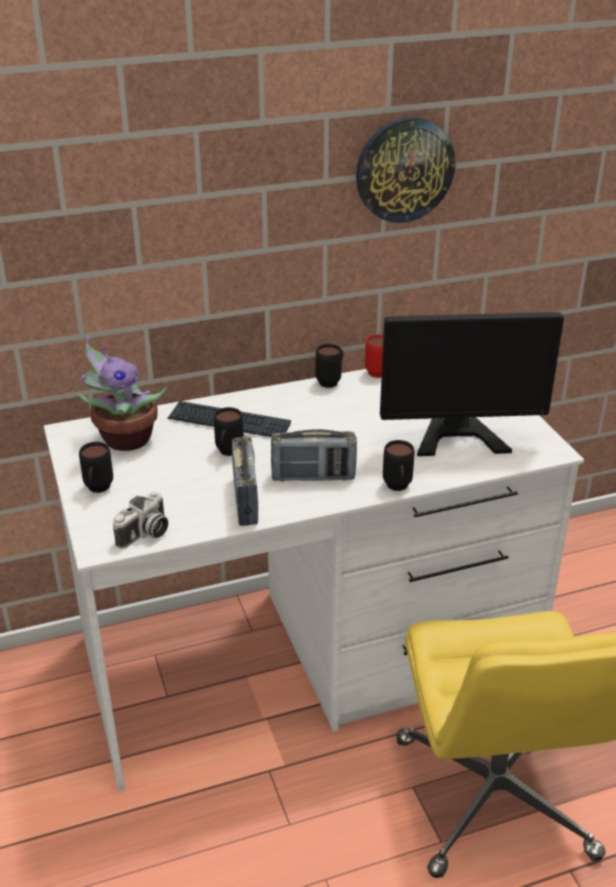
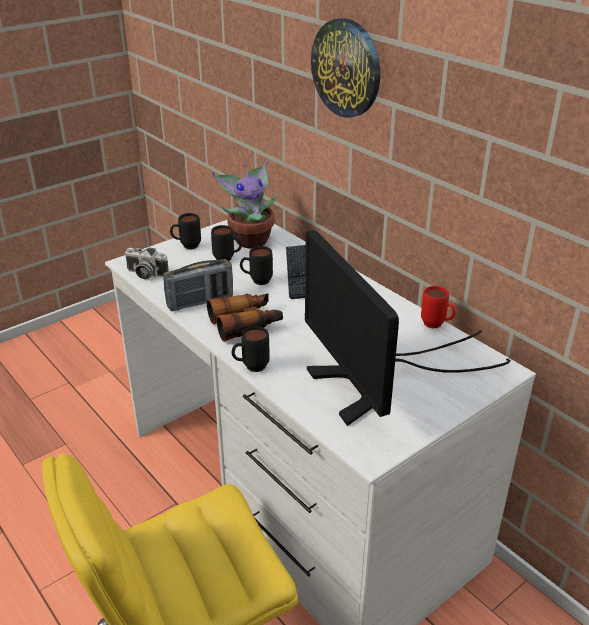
camera: 70 degrees right, 0 degrees up
radio [271,429,357,482] -> binoculars [207,294,283,342]
black mug [316,344,343,388] -> black mug moved to [211,225,242,261]
wall clock [356,117,455,223] -> wall clock moved to [311,18,380,118]

